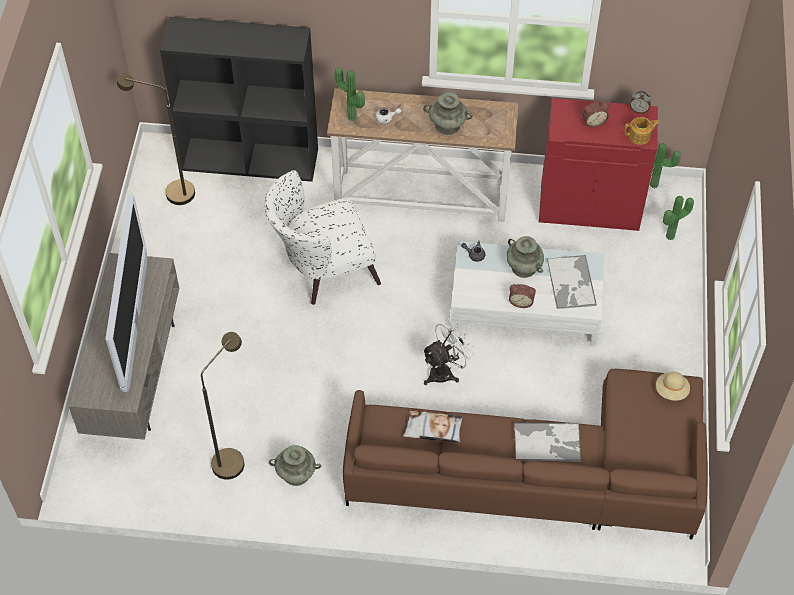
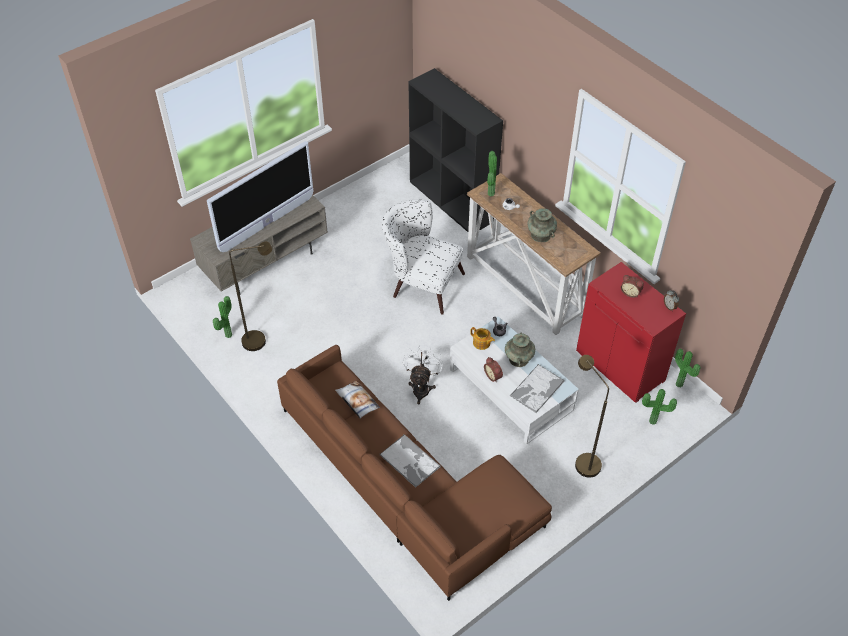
camera: 45 degrees right, 5 degrees down
brown floor lamp [117,74,195,205] -> brown floor lamp moved to [575,355,609,478]
turquoise vase [269,445,321,486] -> none
white fan [422,319,475,385] -> white fan turned 90 degrees counterclockwise [403,346,443,405]
teapot [624,117,660,145] -> teapot moved to [470,327,495,350]
beige hat [656,372,690,401] -> none
none -> potted plant [213,296,232,338]

